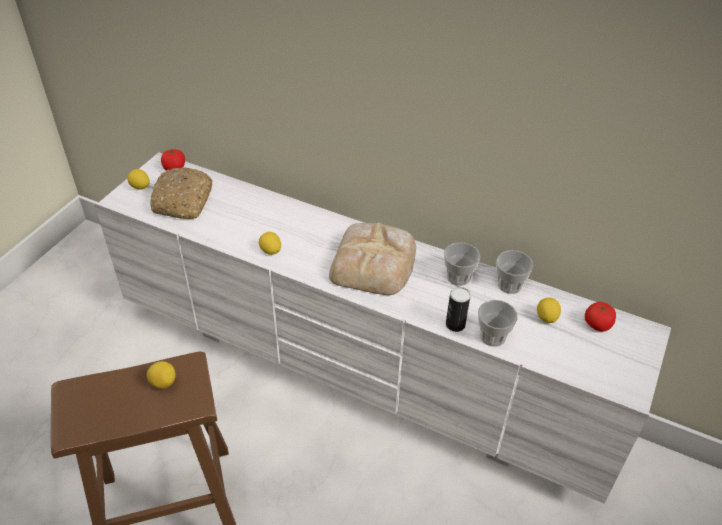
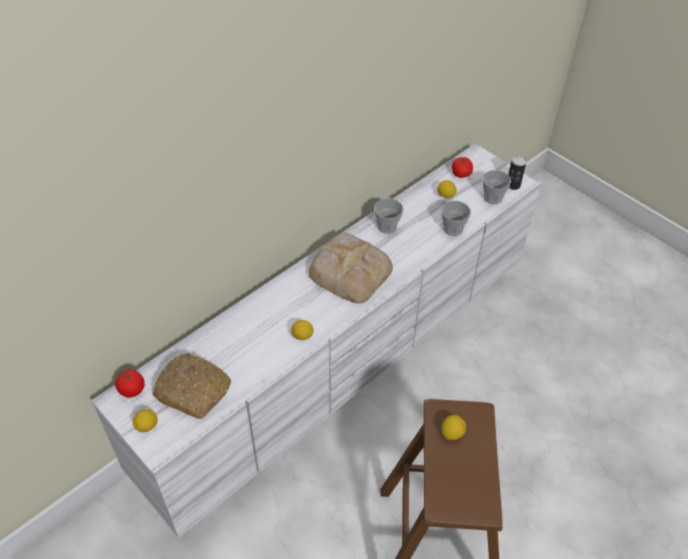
camera: 70 degrees left, 5 degrees up
can [446,287,471,332] -> can moved to [508,156,527,190]
cup [496,250,533,294] -> cup moved to [482,170,511,204]

